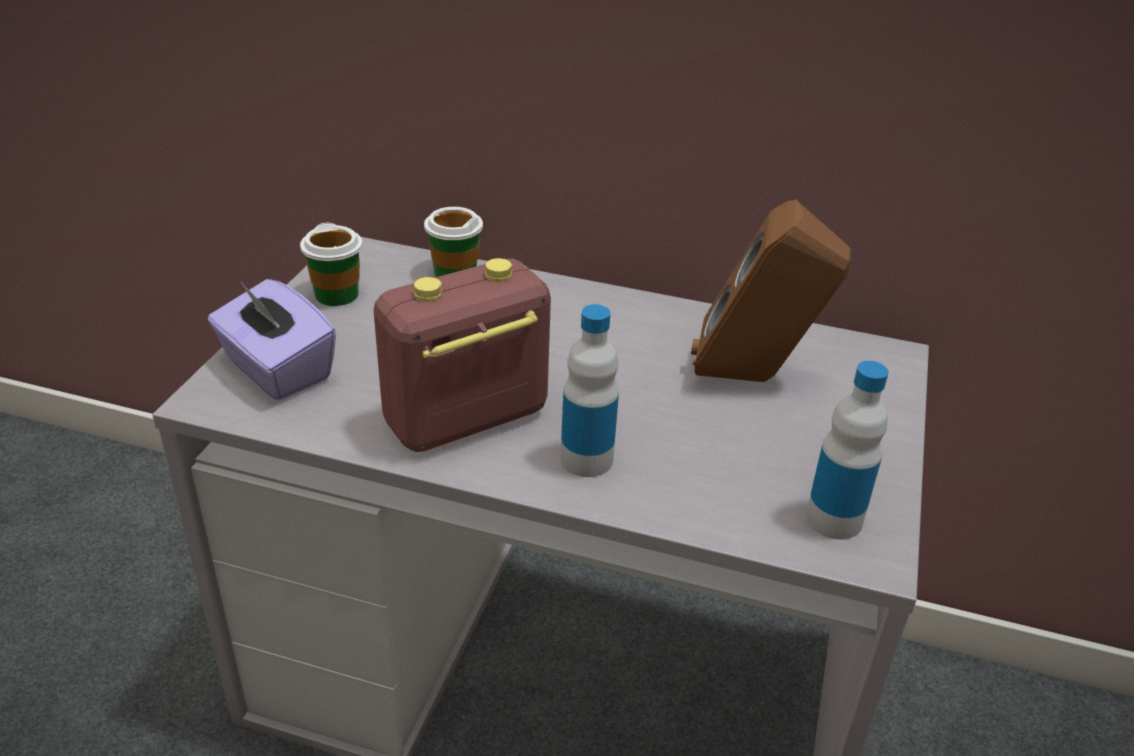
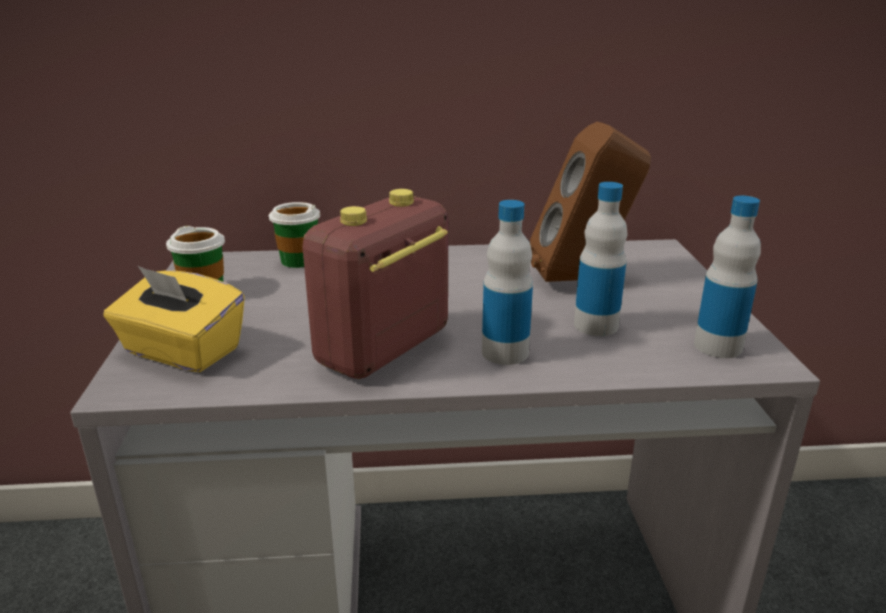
camera: 20 degrees left, 10 degrees down
purple tissue box [208,279,336,400] -> yellow tissue box [104,266,245,372]
none -> bottle [574,182,627,336]

